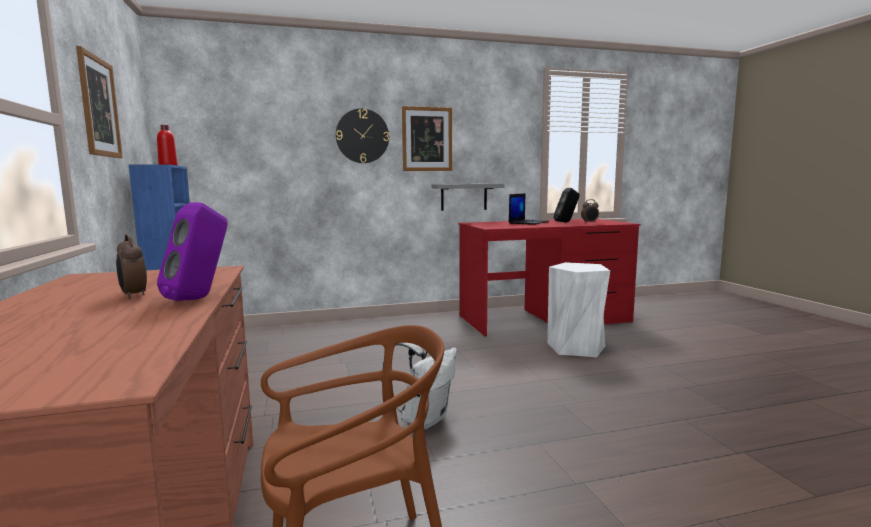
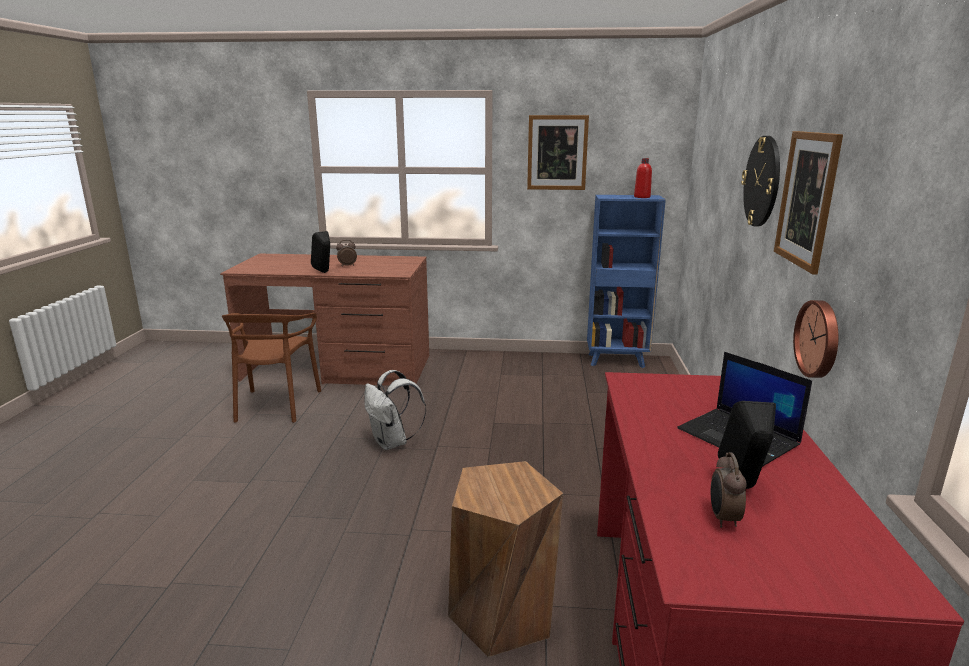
camera: 110 degrees right, 10 degrees up
purple speaker [157,202,228,301] -> black speaker [311,231,330,273]
grey shelf [432,184,505,211] -> wall clock [793,300,838,378]
white stool [547,262,610,357] -> brown stool [448,461,563,657]

